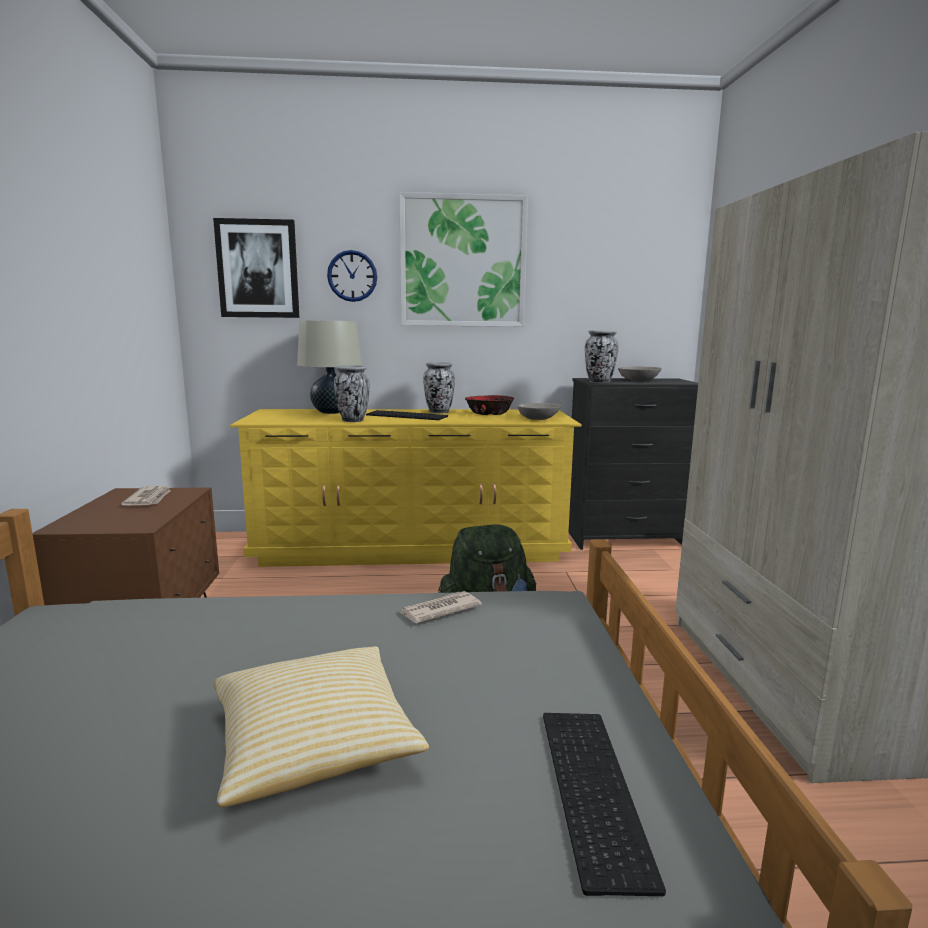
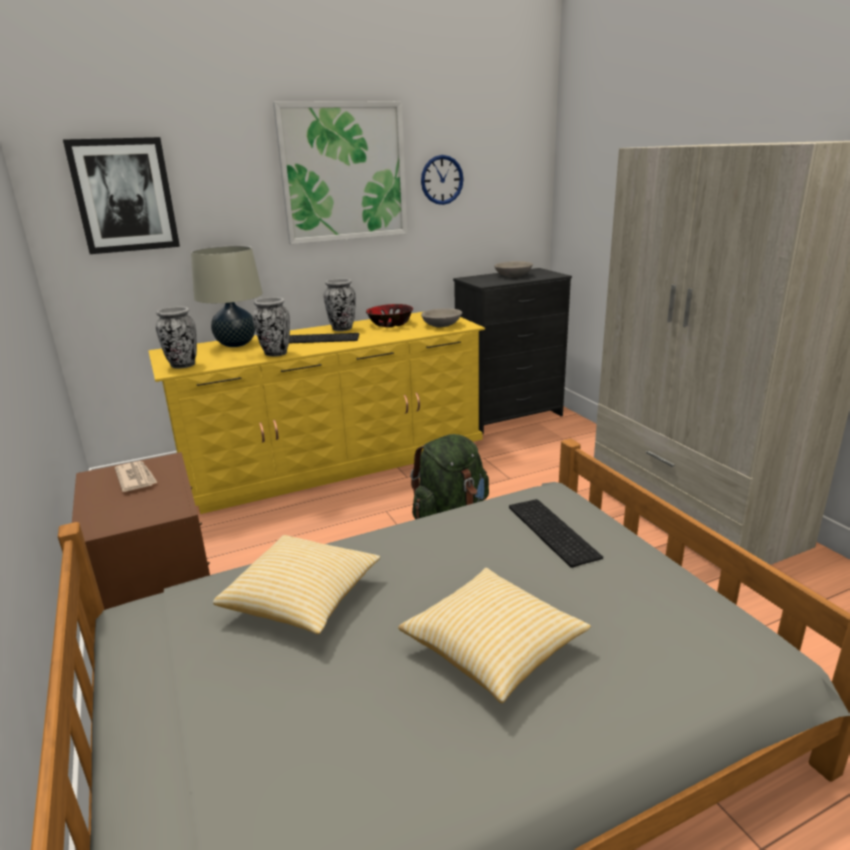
camera: 20 degrees left, 10 degrees up
wall clock [327,250,377,302] -> wall clock moved to [421,155,464,205]
newspaper [400,591,482,623] -> none
keyboard [543,713,666,896] -> keyboard moved to [509,499,603,568]
vase [585,330,619,383] -> vase moved to [156,307,197,368]
none -> pillow [213,535,380,634]

